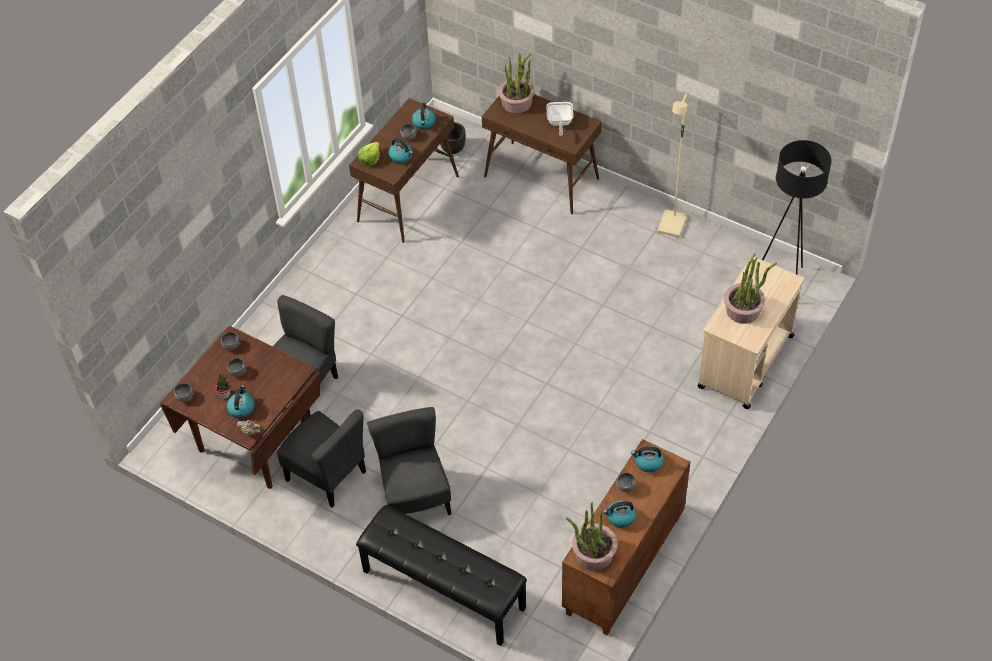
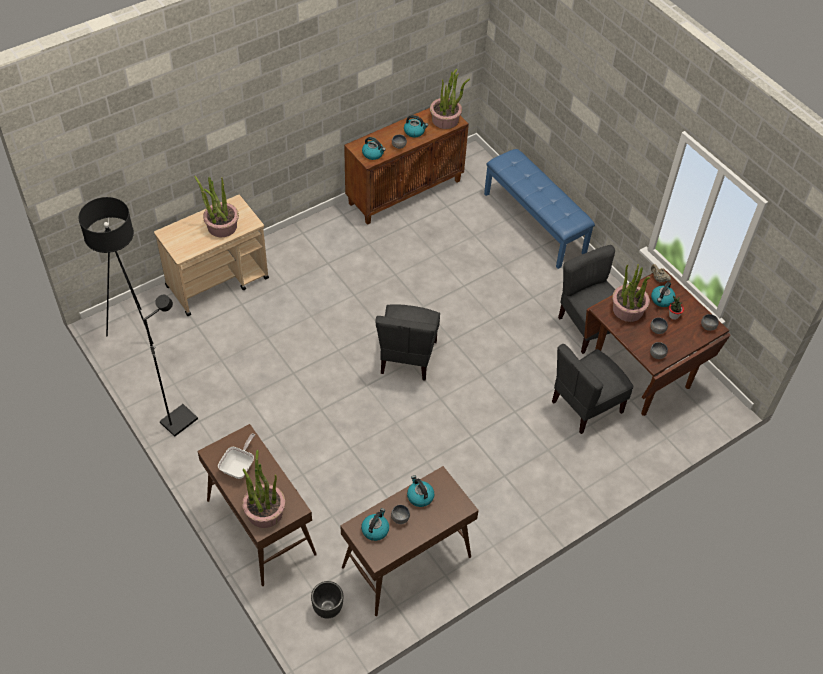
camera: 160 degrees left, 0 degrees up
black bench [356,505,527,646] -> blue bench [484,149,595,269]
lettuce [358,142,380,166] -> none
grey chair [367,407,451,515] -> grey chair moved to [375,305,440,381]
beige floor lamp [657,94,688,238] -> black floor lamp [144,295,198,437]
none -> potted plant [612,264,650,322]

